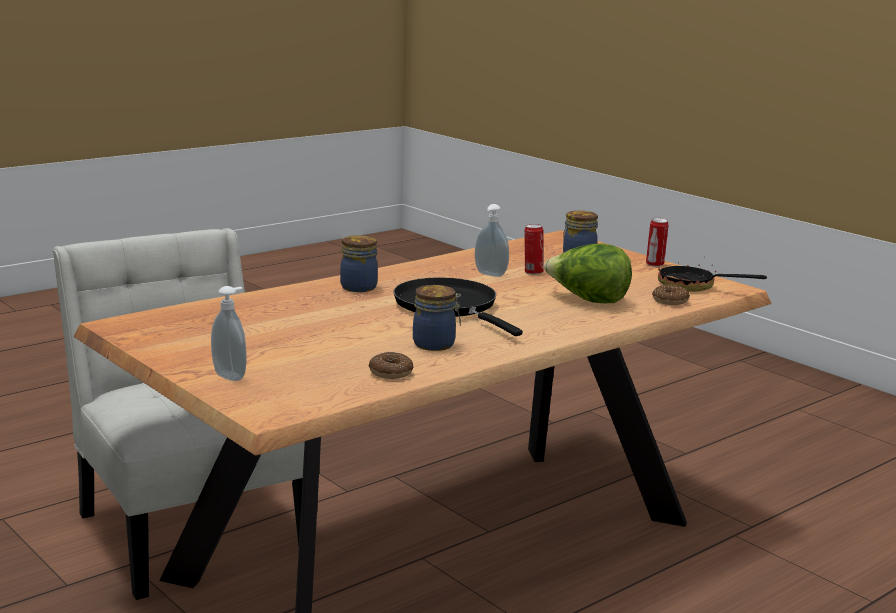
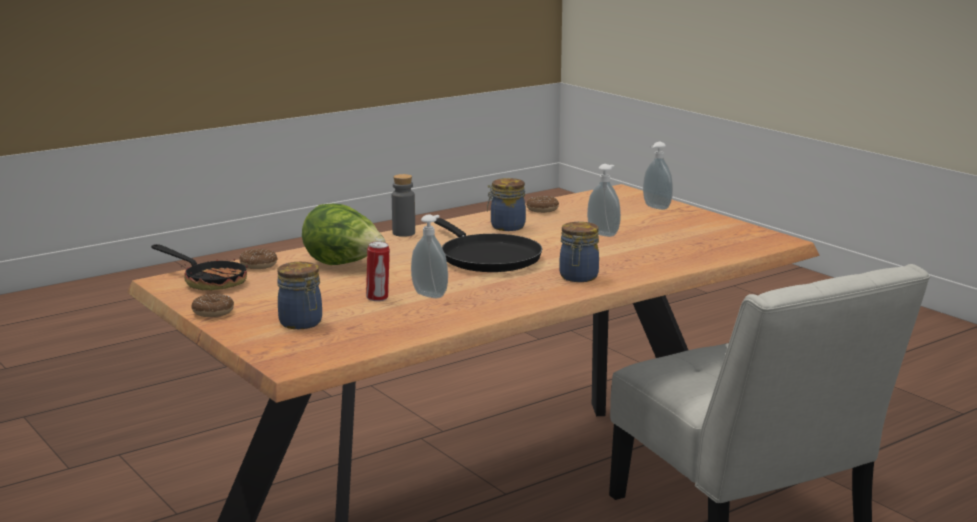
camera: 175 degrees left, 0 degrees up
can [646,218,669,267] -> donut [191,294,234,317]
none -> grey bottle [392,174,415,237]
none -> soap dispenser [587,164,621,237]

